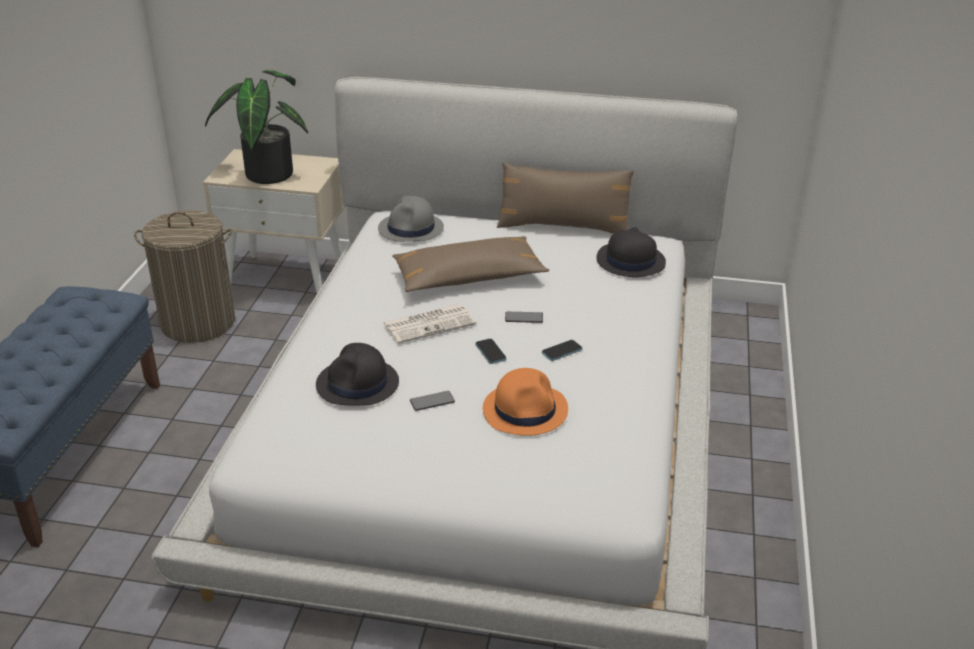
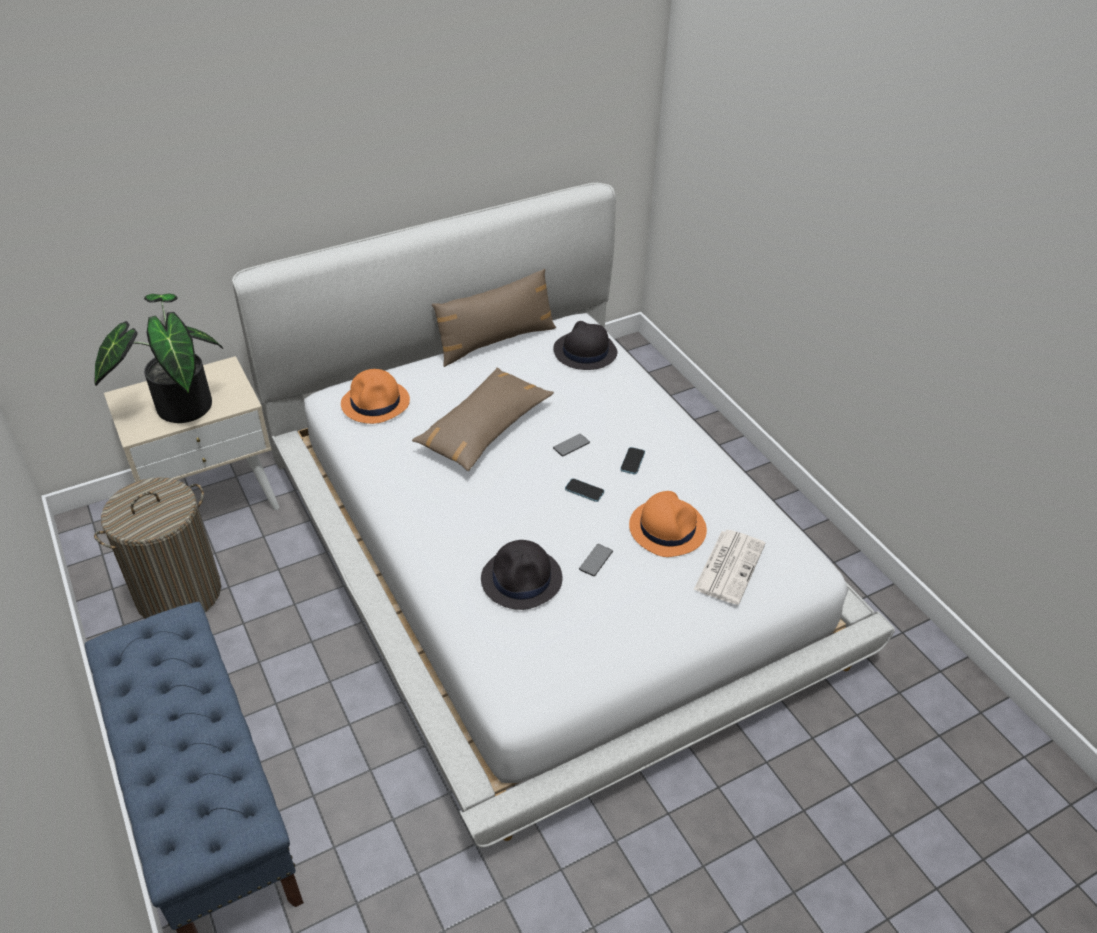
camera: 40 degrees left, 10 degrees up
grey hat [378,196,444,242] -> orange hat [341,369,410,424]
newspaper [383,304,477,344] -> newspaper moved to [693,530,765,605]

